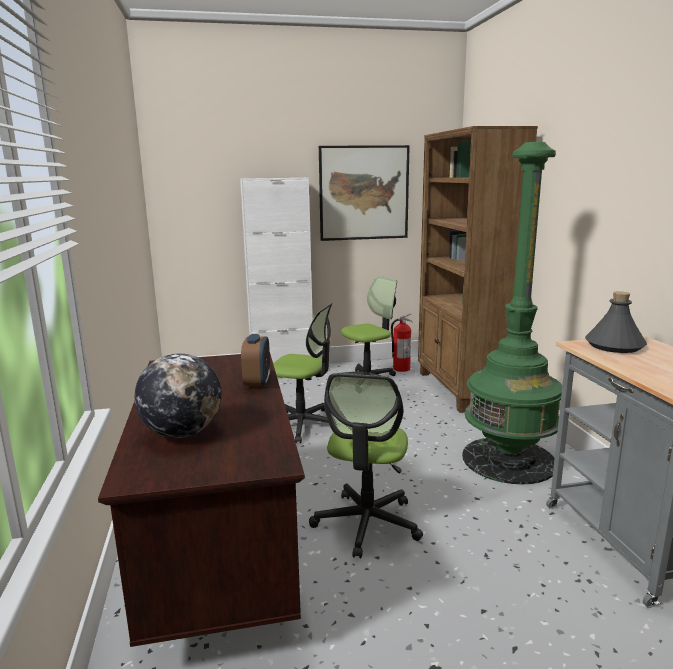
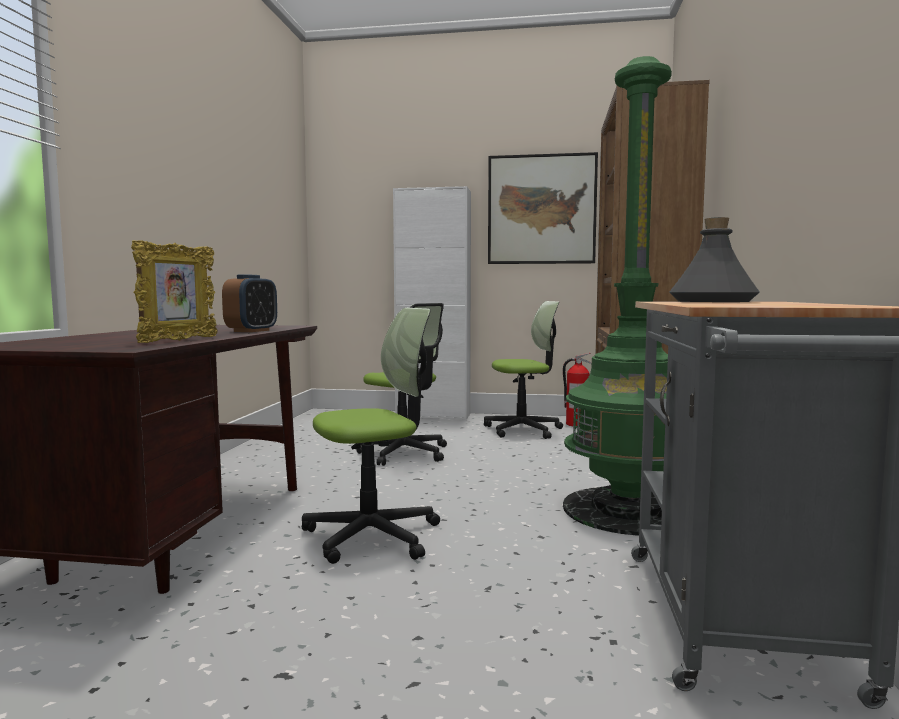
camera: 20 degrees right, 10 degrees down
globe [135,353,222,438] -> none
office chair [309,373,423,558] -> office chair turned 150 degrees counterclockwise [302,308,440,564]
none -> picture frame [131,240,217,343]

